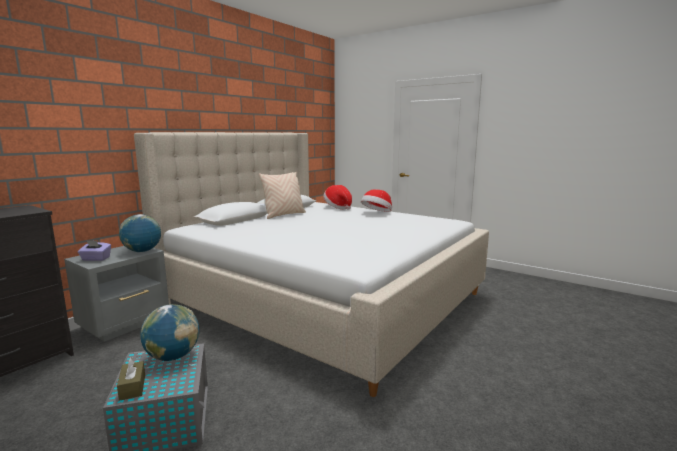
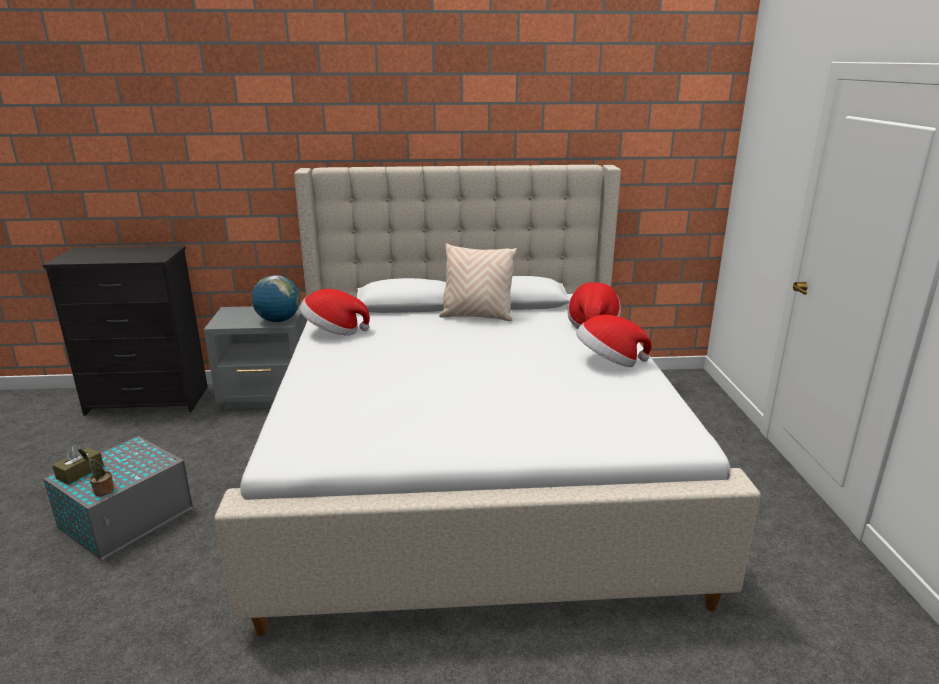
camera: 50 degrees right, 10 degrees up
purple tissue box [78,240,111,261] -> none
globe [140,304,199,361] -> none
none -> potted plant [78,449,115,496]
none -> hat [300,289,370,336]

